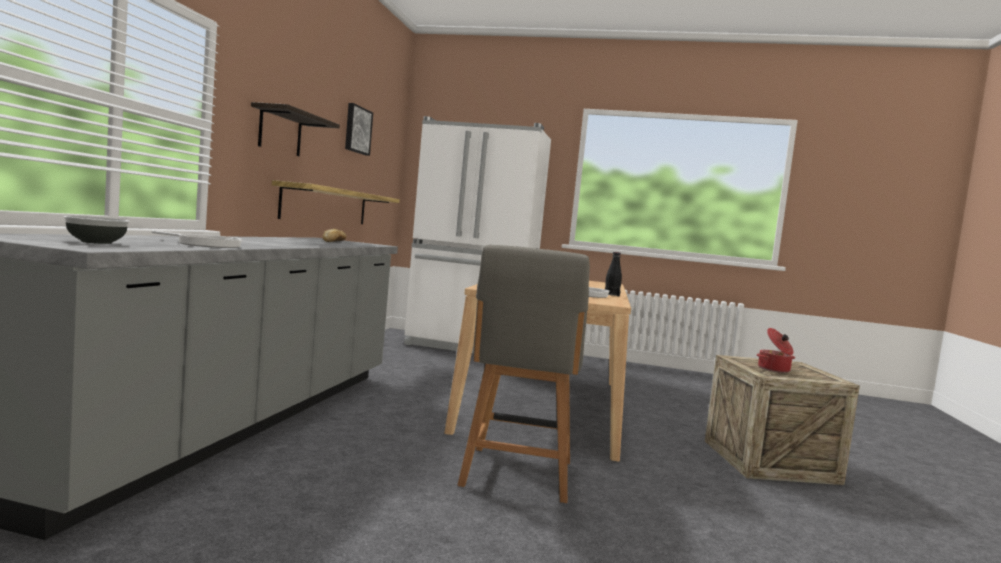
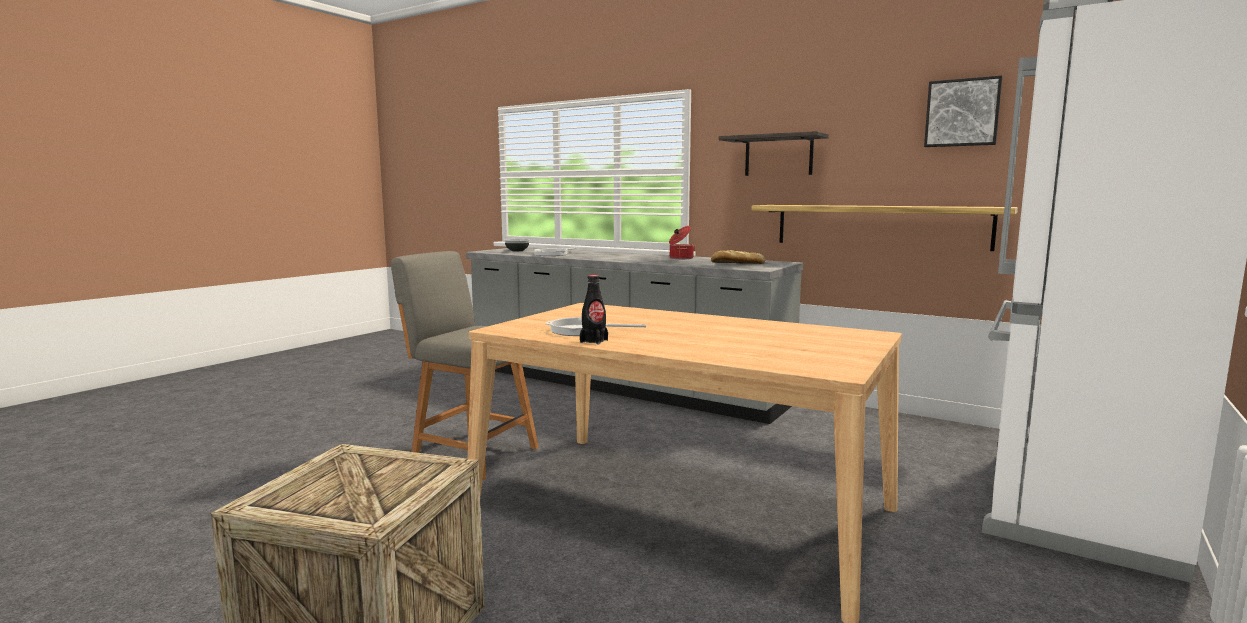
camera: 110 degrees right, 5 degrees up
cooking pot [757,328,795,373] -> cooking pot moved to [669,226,695,259]

